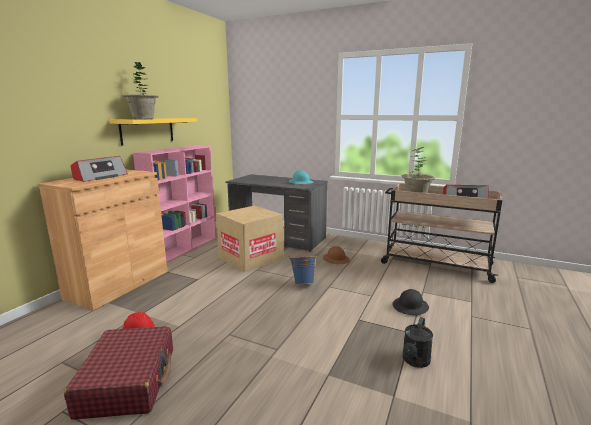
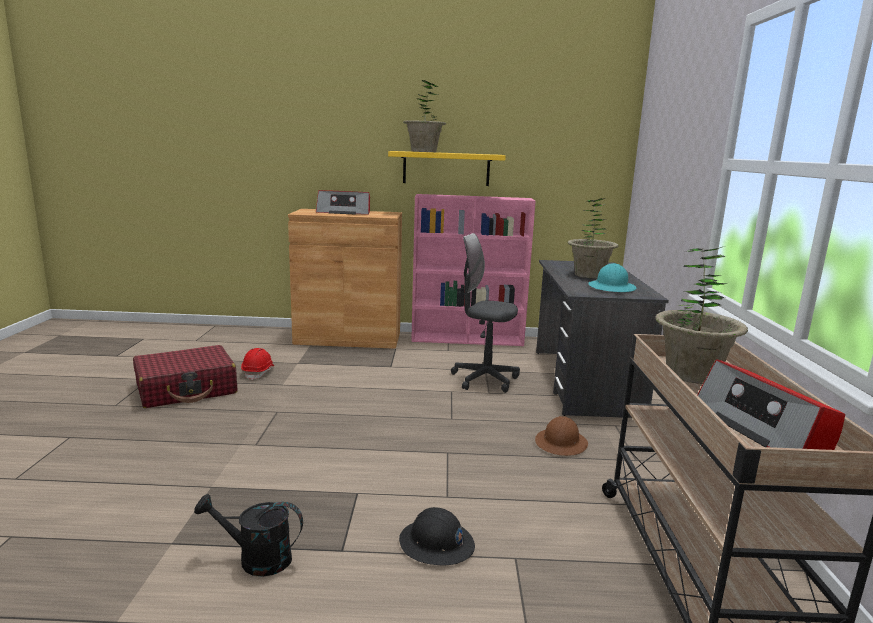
camera: 65 degrees right, 0 degrees up
cardboard box [216,205,283,272] -> grey office chair [451,233,520,393]
blue bucket [289,255,317,284] -> none
none -> potted plant [568,198,618,279]

